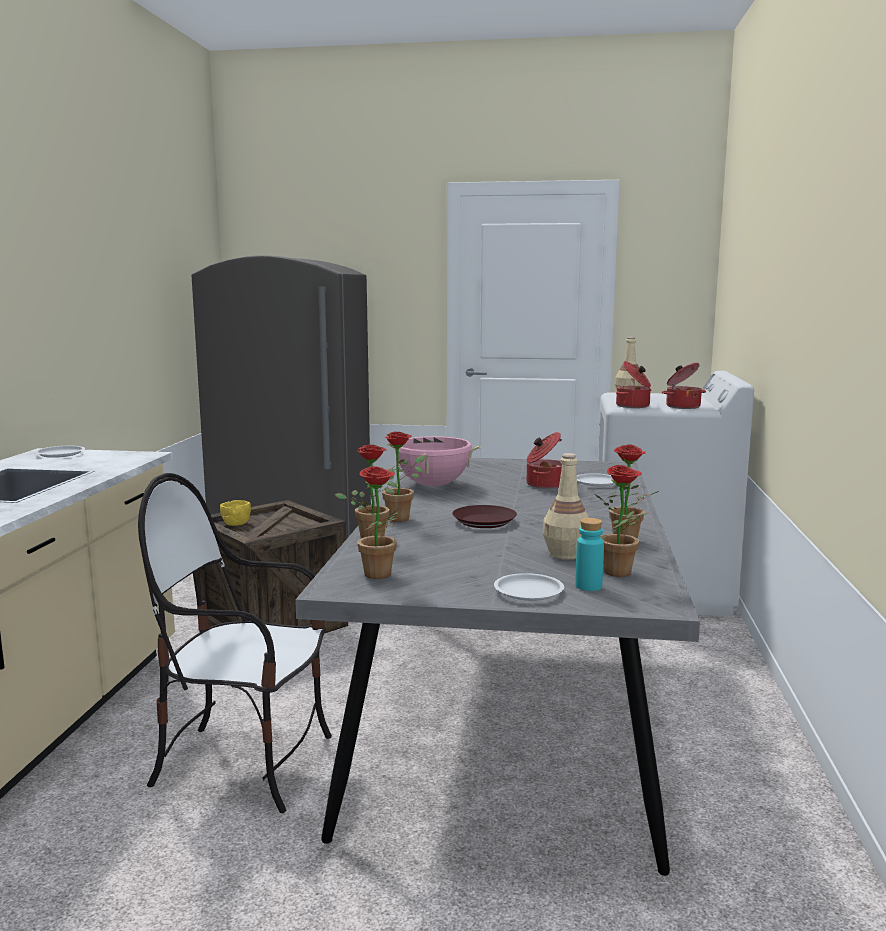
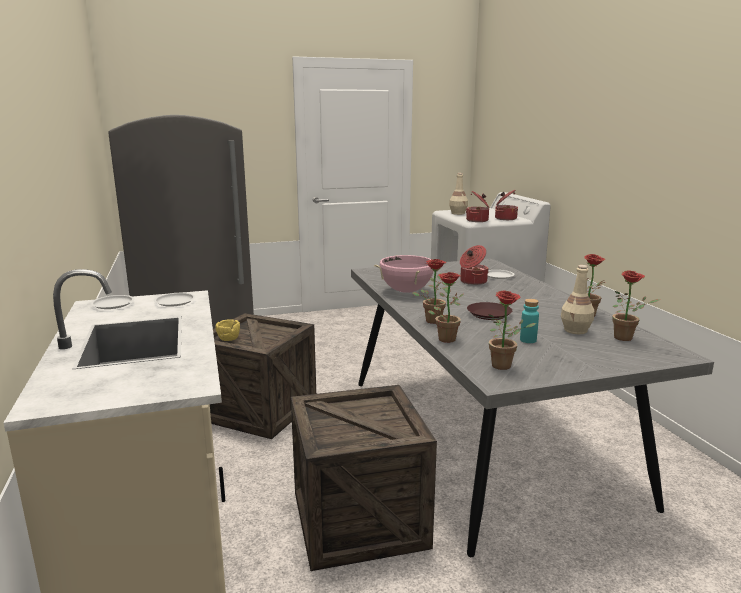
camera: 25 degrees left, 5 degrees up
chair [138,473,332,813] -> crate [291,385,437,571]
white plate [494,573,564,601] -> white plate moved to [153,293,196,307]
turquoise bottle [575,518,604,591] -> turquoise bottle moved to [520,299,539,343]

